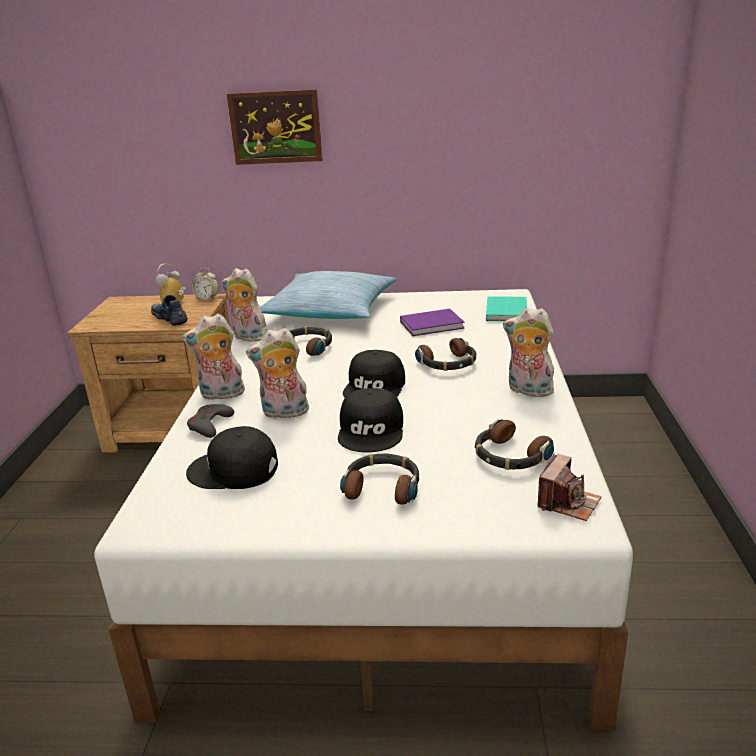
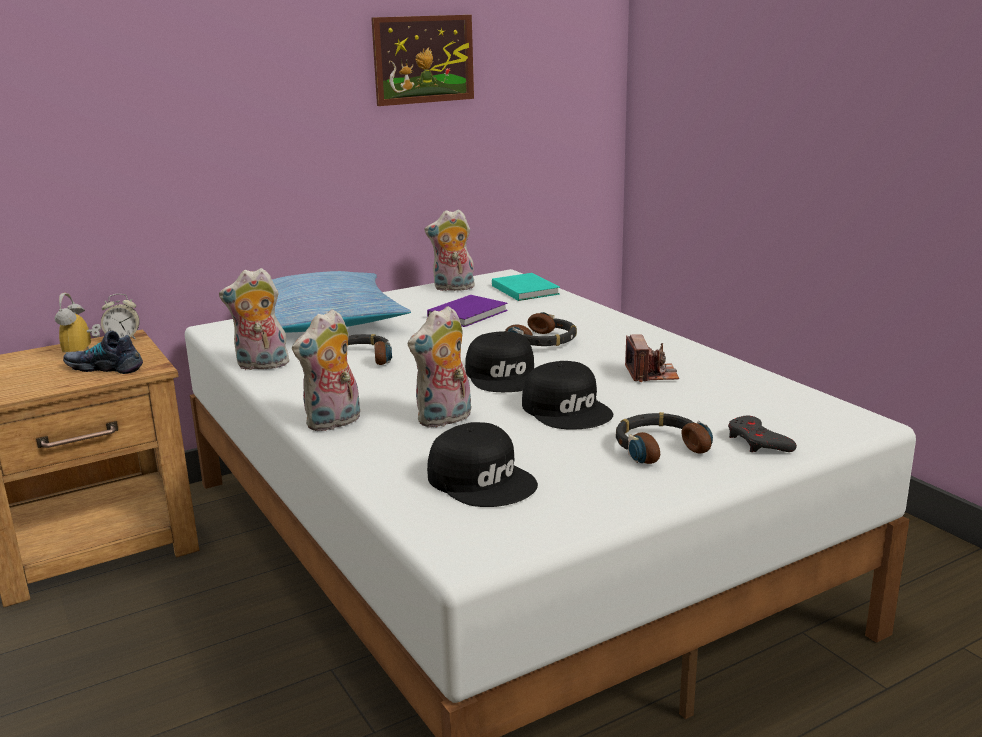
camera: 35 degrees left, 5 degrees down
black cap [186,426,278,489] -> black cap turned 105 degrees counterclockwise [427,422,538,507]
grey game controller [187,404,234,438] -> grey game controller moved to [728,415,797,452]
picture [227,89,322,165] -> picture moved to [371,15,474,106]
headphones [475,419,554,470] -> none
plush toy [503,307,557,397] -> plush toy moved to [424,209,475,292]
camera [537,453,602,521] -> camera moved to [625,335,679,382]

